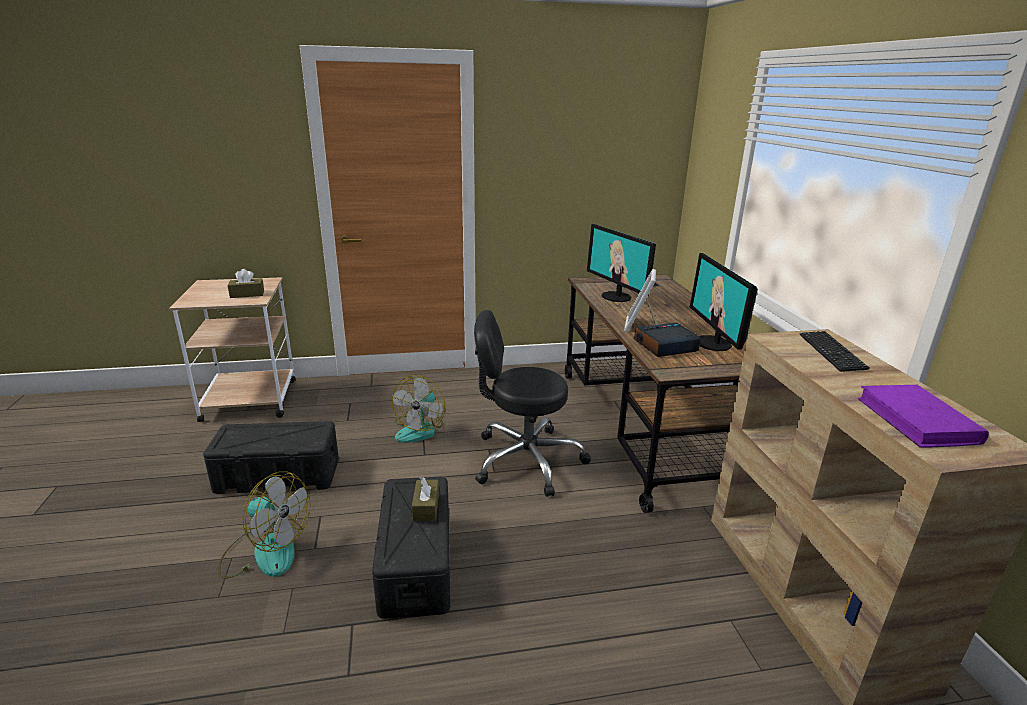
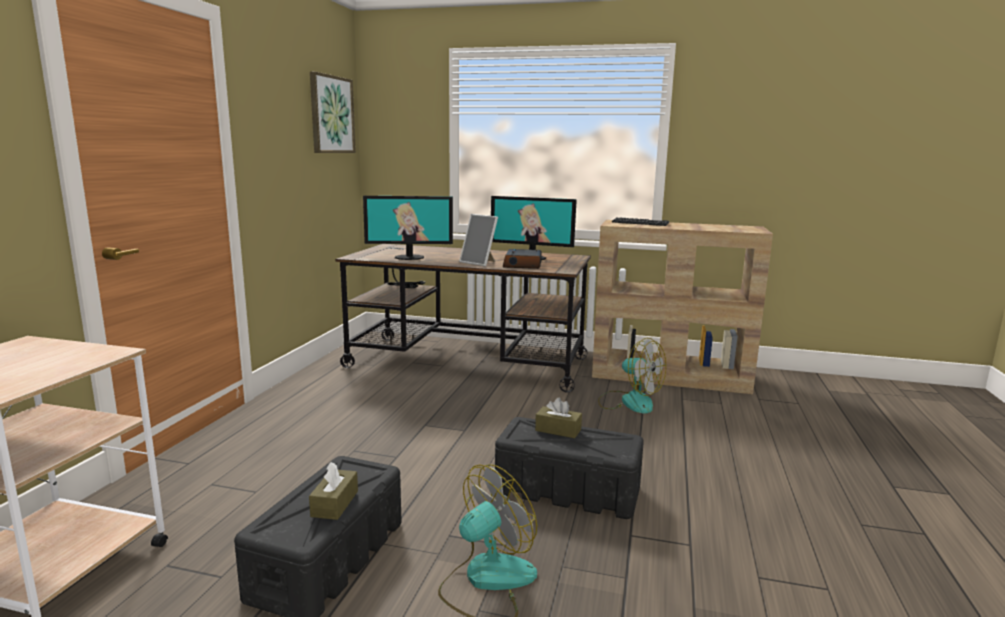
camera: 65 degrees left, 10 degrees down
brown tissue box [228,269,264,298] -> brown tissue box moved to [309,462,358,520]
fan [392,375,445,443] -> fan moved to [598,338,666,413]
black office chair [474,310,591,497] -> none
purple book [857,385,989,448] -> none
none -> picture [310,71,356,153]

